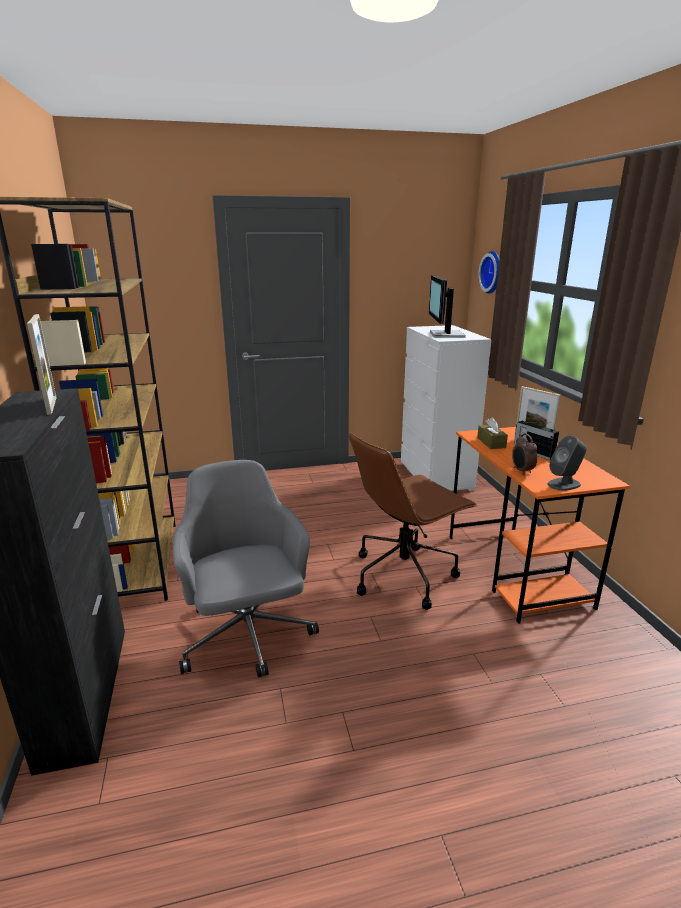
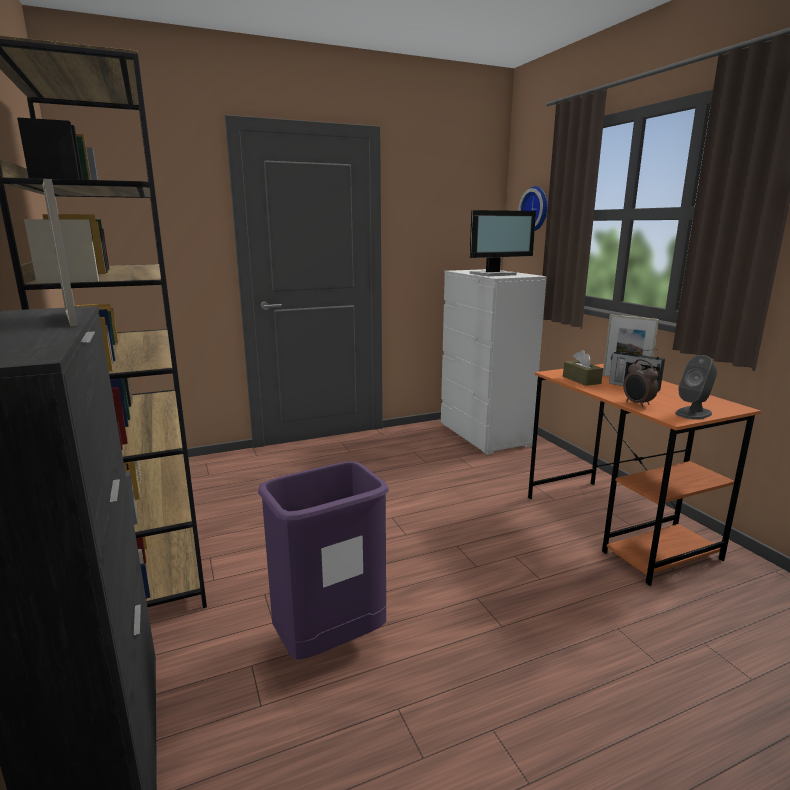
camera: 10 degrees left, 5 degrees down
grey office chair [173,460,319,678] -> purple trash can [258,461,389,659]
brown office chair [349,432,477,610] -> none
monitor [429,275,466,338] -> monitor turned 105 degrees counterclockwise [470,210,536,276]

